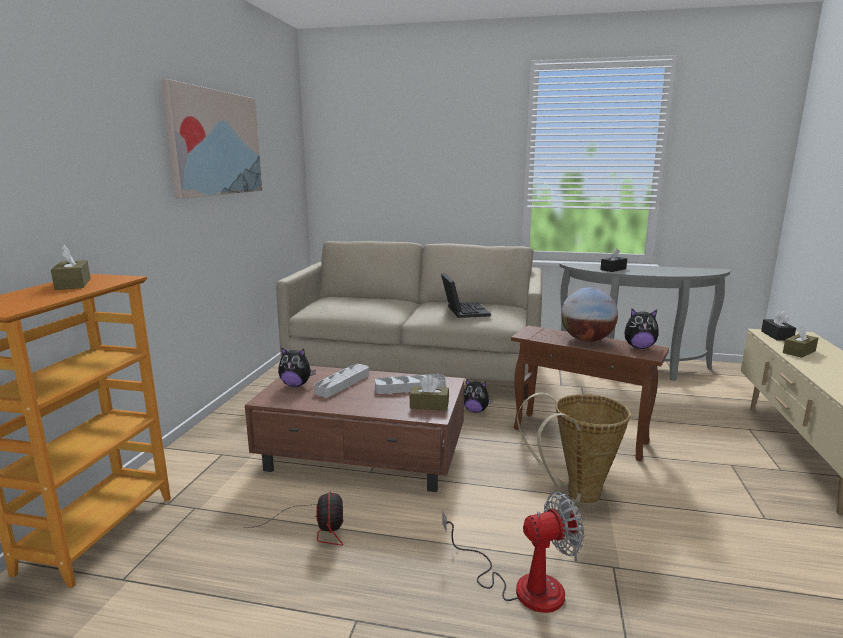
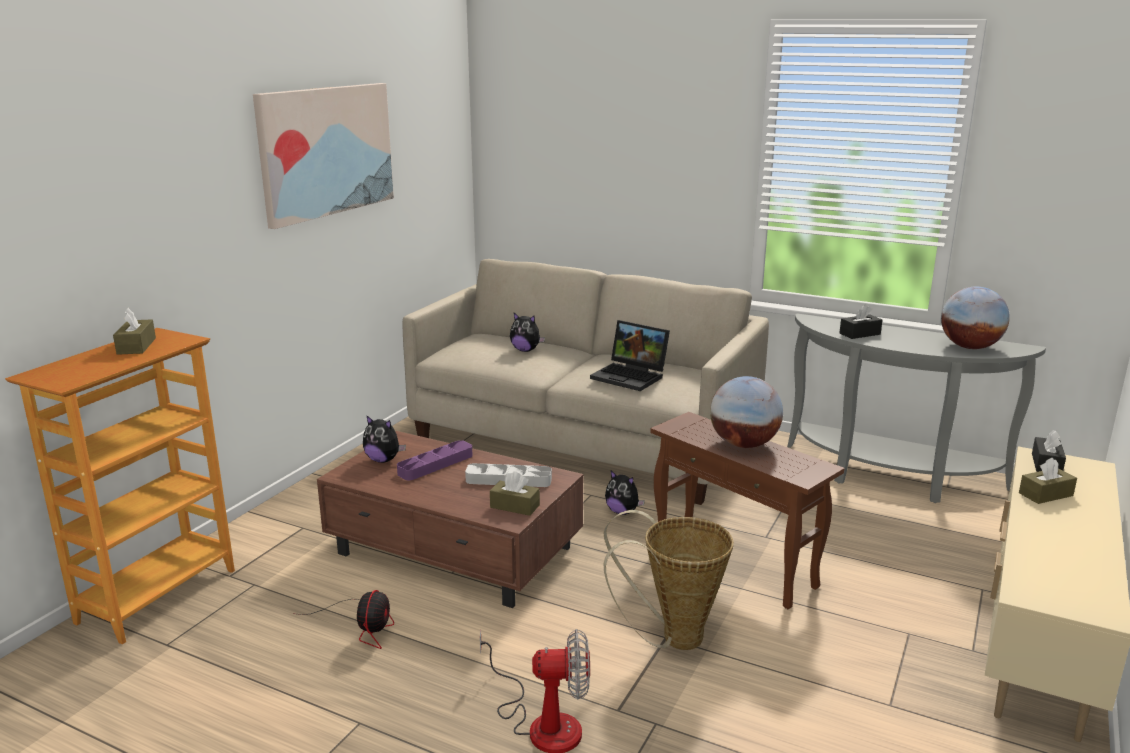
camera: 15 degrees right, 5 degrees up
grey tray [314,364,369,397] -> purple tray [397,440,473,480]
laptop [441,273,491,318] -> laptop turned 120 degrees clockwise [590,320,670,391]
plush toy [624,309,659,349] -> plush toy moved to [510,313,545,352]
none -> globe [941,286,1010,349]

